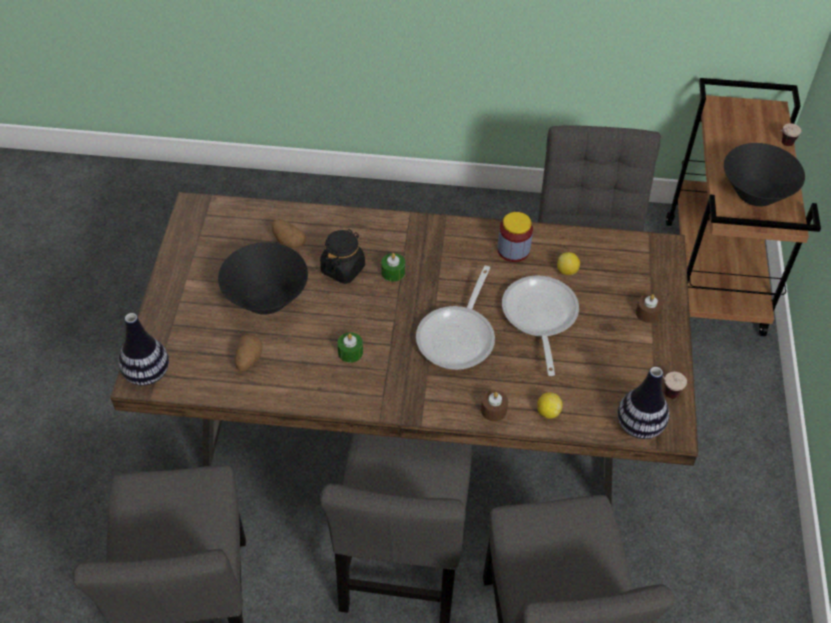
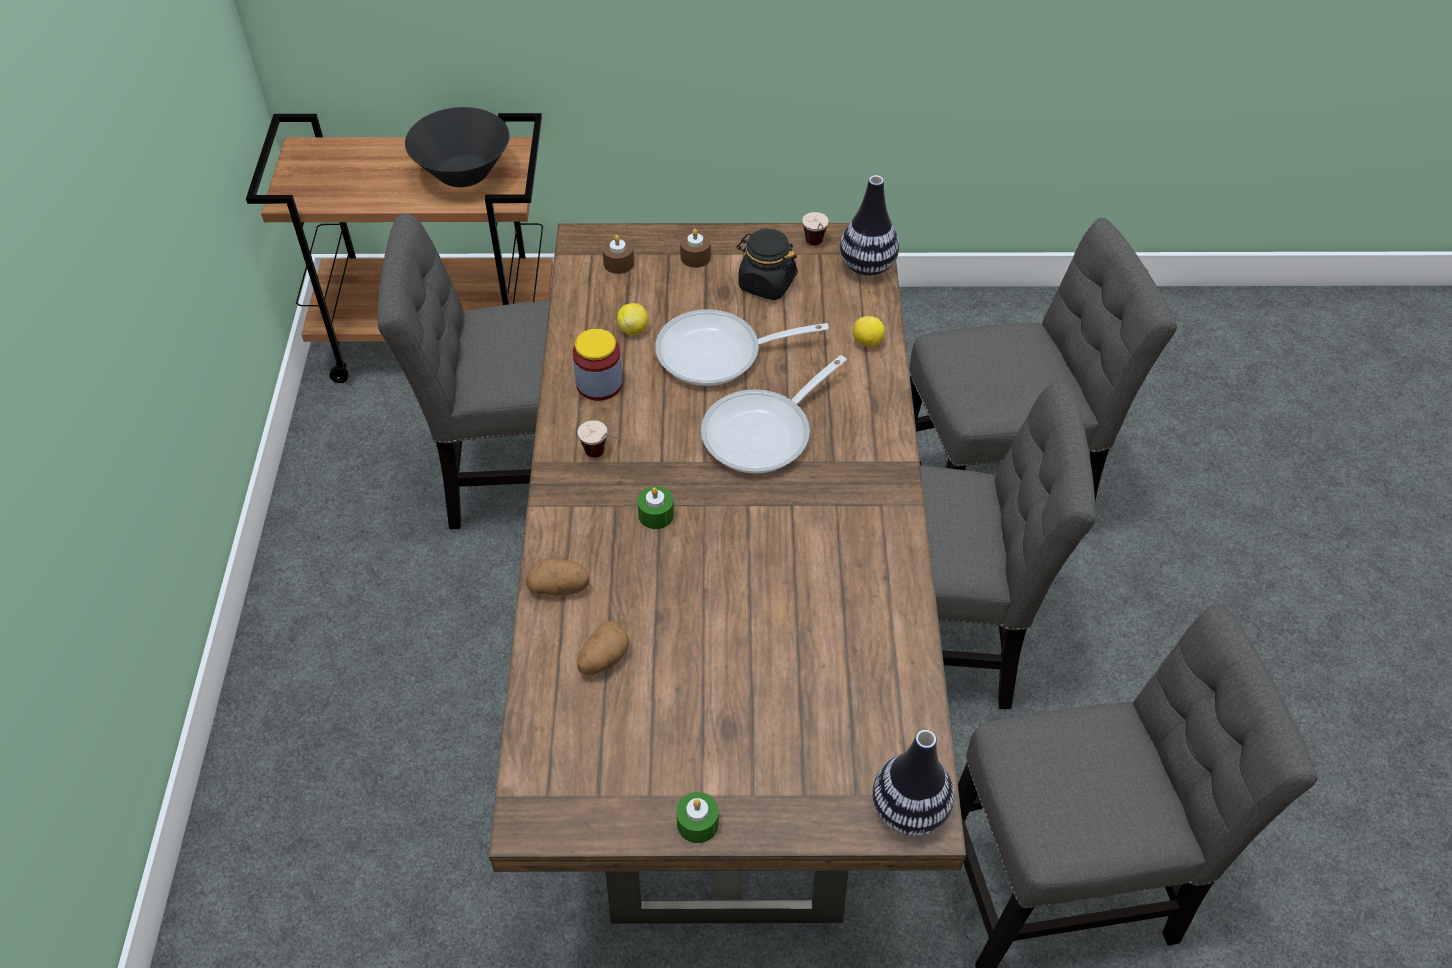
camera: 95 degrees left, 0 degrees up
black bowl [218,242,308,315] -> none
potato [235,334,263,371] -> potato moved to [526,559,590,596]
black jar [320,229,365,284] -> black jar moved to [737,229,798,300]
green candle [337,332,363,363] -> green candle moved to [676,792,719,843]
frying pan [416,266,495,370] -> frying pan turned 120 degrees clockwise [701,355,847,474]
brown candle [481,390,508,421] -> brown candle moved to [602,235,634,274]
cup [780,123,801,146] -> cup moved to [577,420,620,458]

